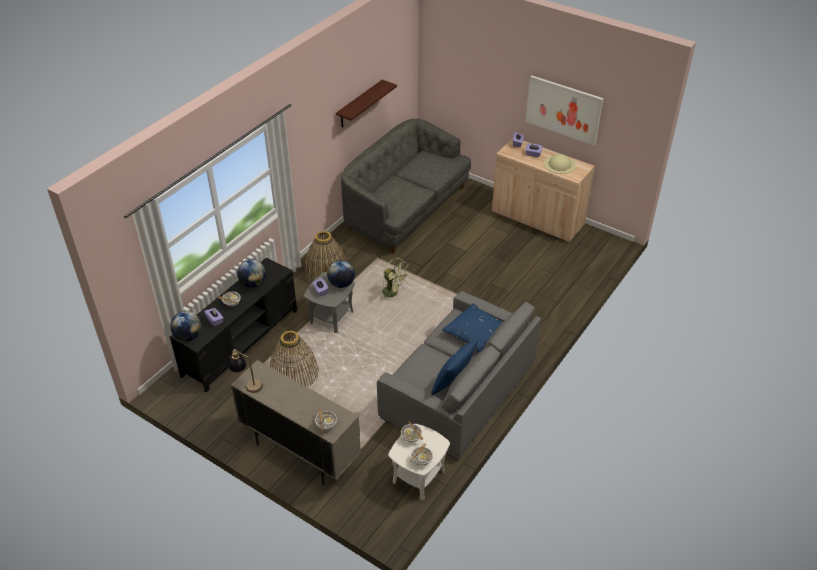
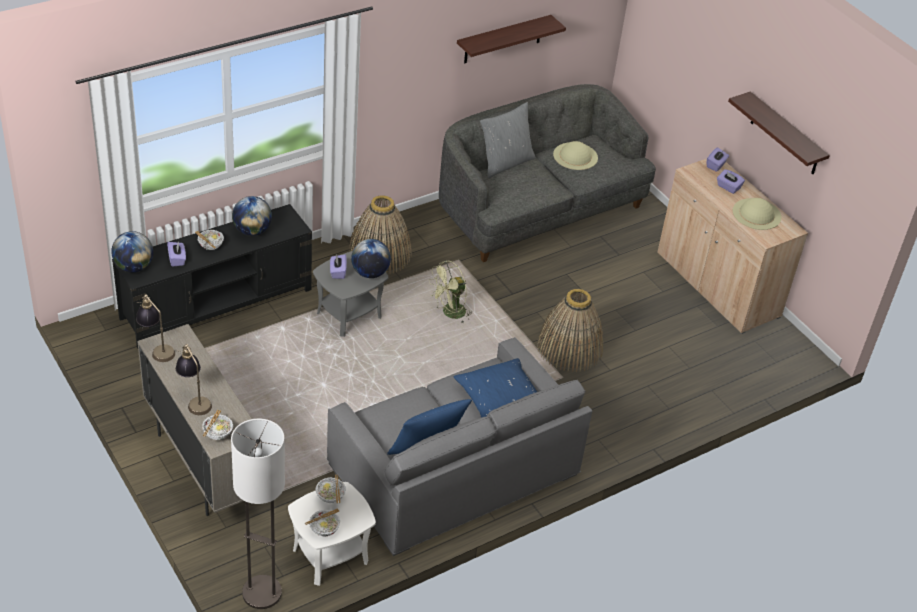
camera: 20 degrees right, 0 degrees up
basket [270,331,319,387] -> basket moved to [537,289,603,372]
green fan [382,258,410,297] -> green fan turned 90 degrees clockwise [429,260,472,324]
picture [525,75,604,145] -> shelf [728,91,830,174]
none -> table lamp [176,344,212,415]
none -> floor lamp [231,418,285,609]
none -> grey pillow [480,102,535,178]
none -> beige hat [553,141,598,170]

